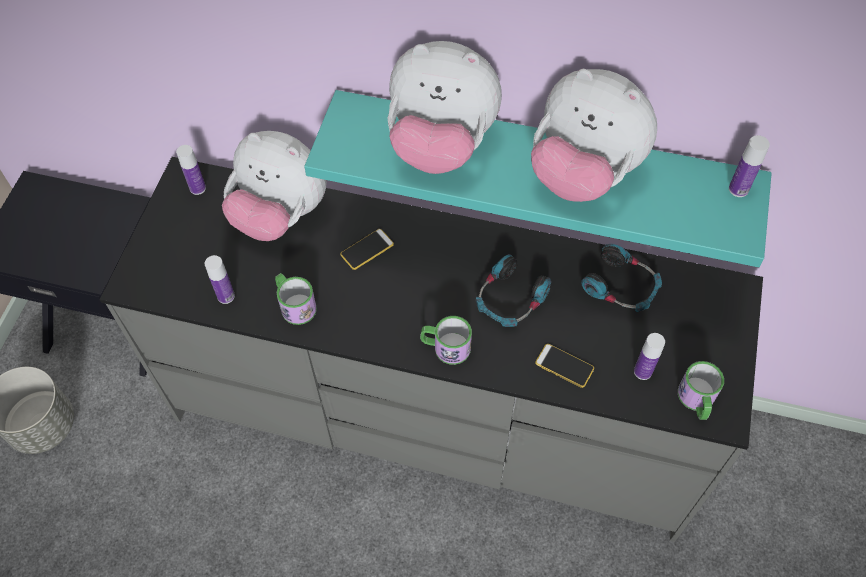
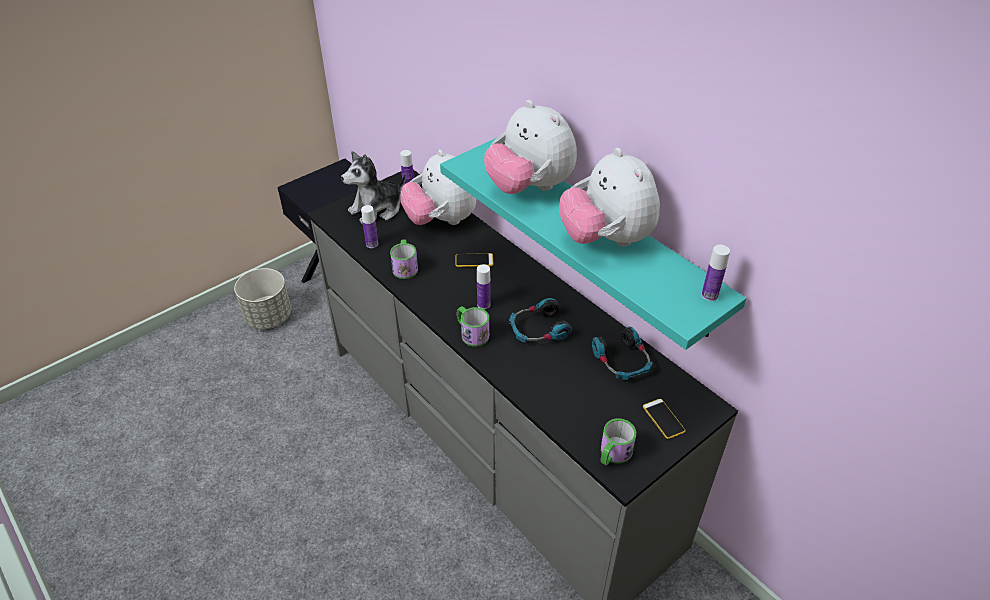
camera: 35 degrees right, 15 degrees down
phone [535,344,594,388] -> phone moved to [643,399,686,439]
bottle [634,333,665,380] -> bottle moved to [477,264,491,309]
none -> plush toy [341,151,405,224]

